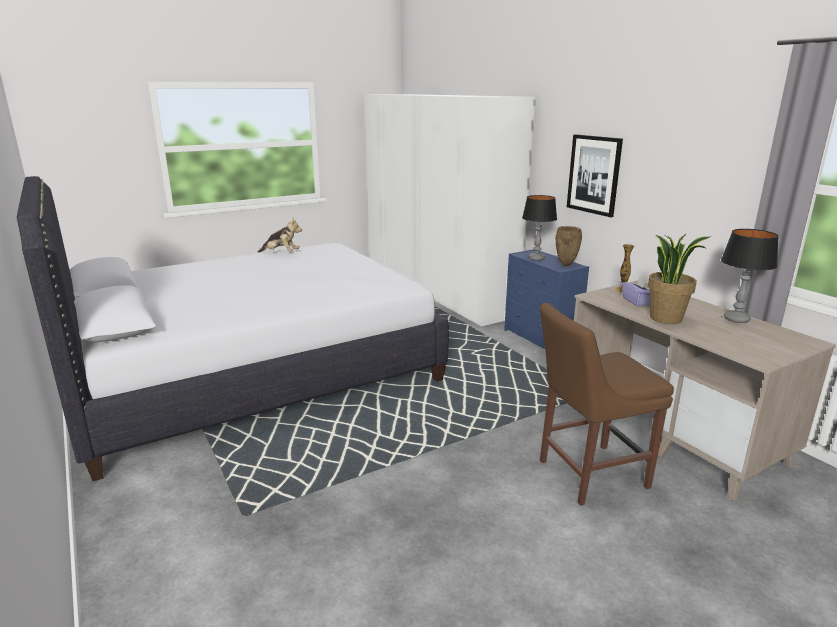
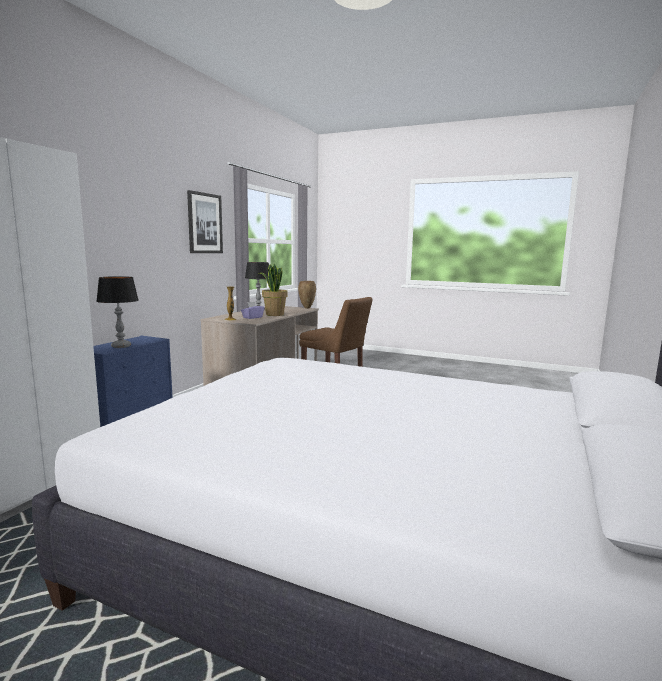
camera: 125 degrees left, 10 degrees down
plush toy [258,217,302,252] -> none
brown vase [556,226,582,266] -> brown vase moved to [298,281,316,309]
picture [567,134,623,217] -> picture moved to [187,190,223,253]

